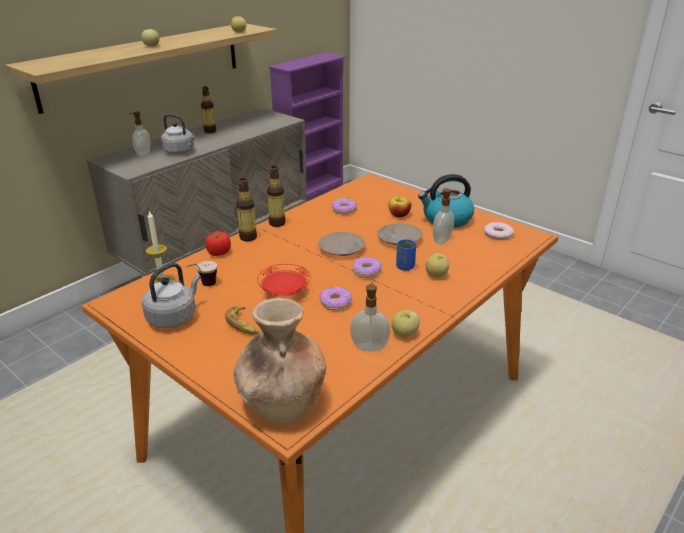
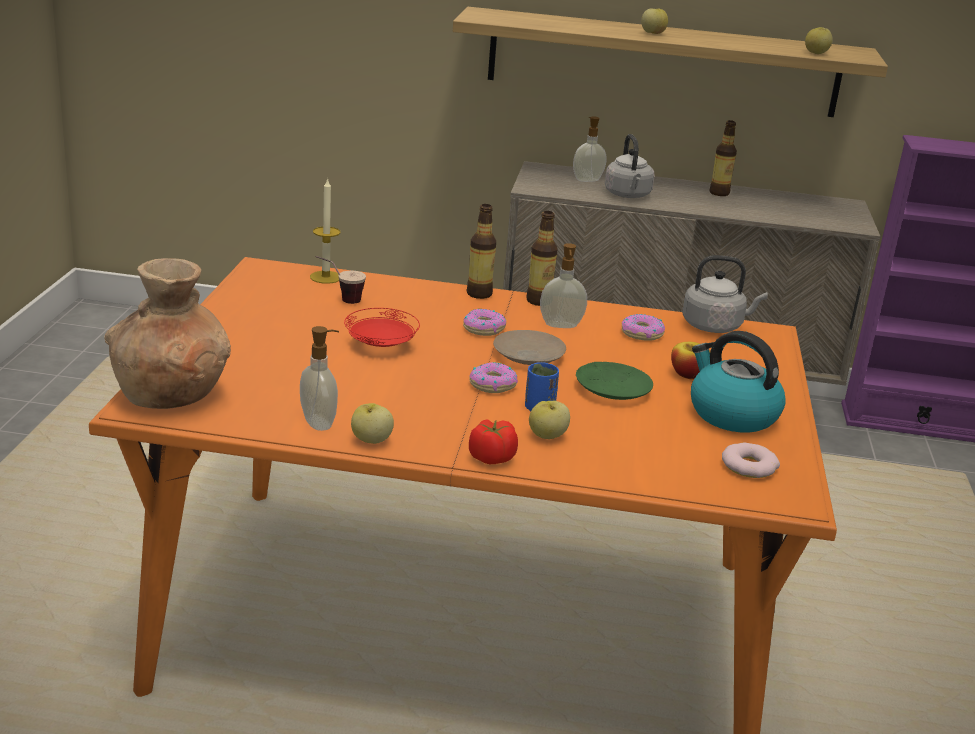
camera: 55 degrees right, 5 degrees down
grey kettle [142,263,201,328] -> grey kettle moved to [682,255,768,333]
tomato [205,231,231,256] -> tomato moved to [469,419,518,464]
banana [225,307,259,335] -> none
donut [319,287,352,311] -> donut moved to [463,309,507,336]
beige plate [377,223,423,245] -> green plate [576,362,653,400]
soap dispenser [433,188,457,244] -> soap dispenser moved to [540,243,587,328]

